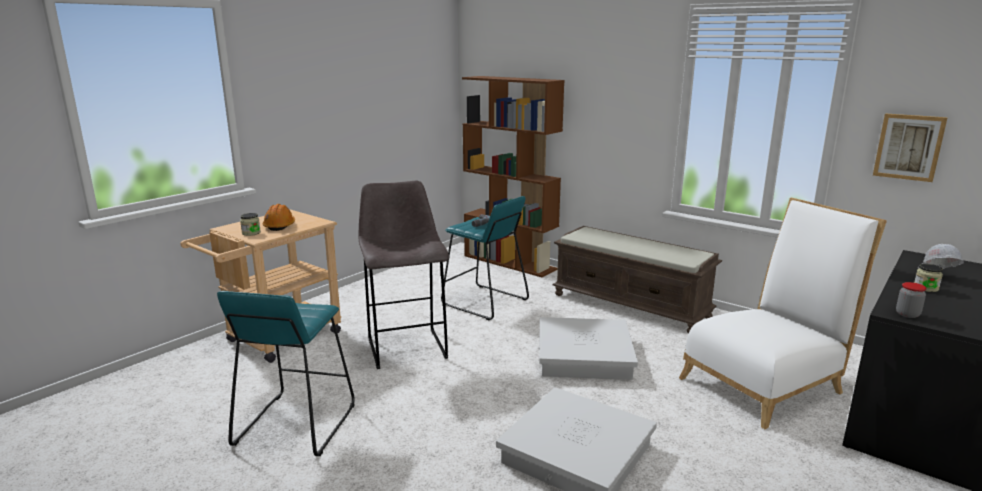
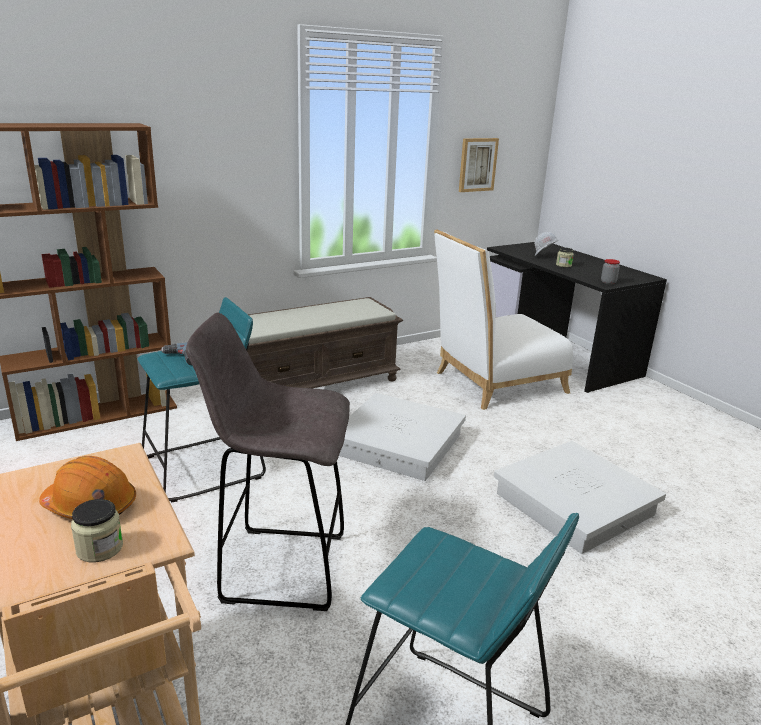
camera: 70 degrees left, 5 degrees up
white chair [679,197,887,429] -> white chair turned 105 degrees counterclockwise [434,230,573,410]

